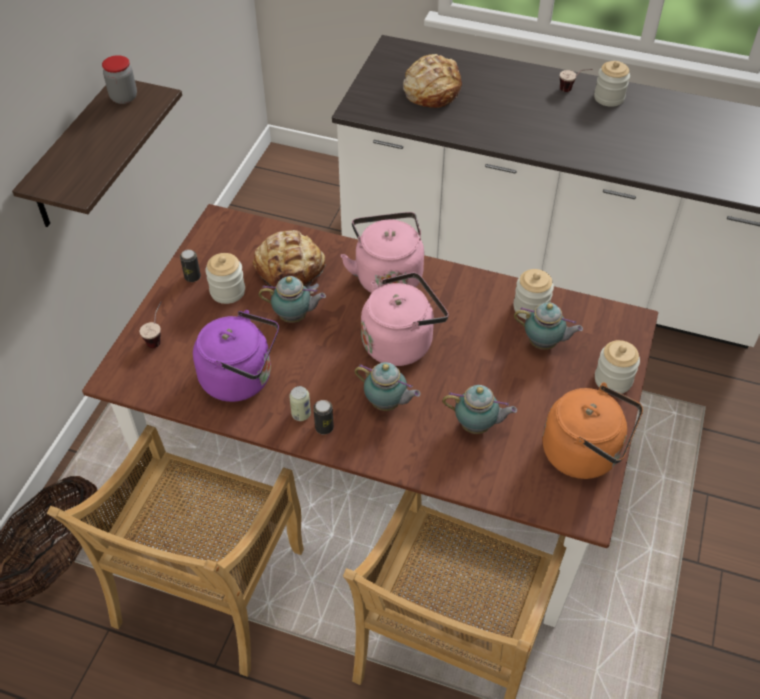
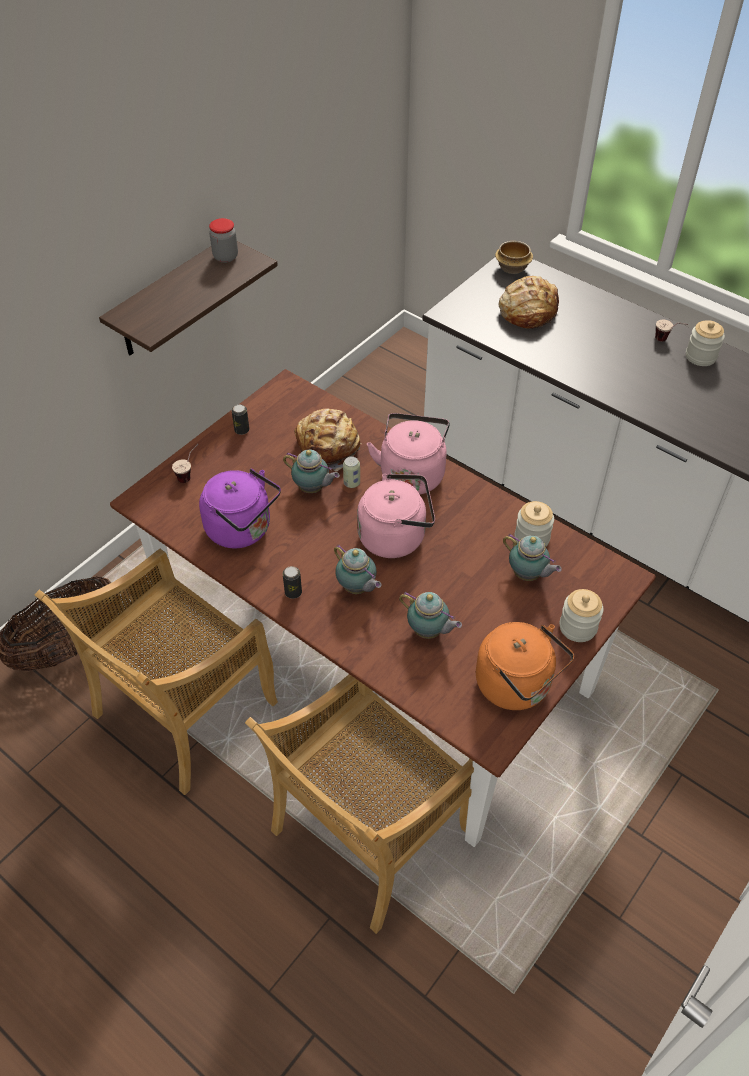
camera: 20 degrees right, 0 degrees up
jar [205,253,245,304] -> none
can [289,386,311,421] -> can moved to [343,456,360,488]
none -> bowl [495,241,533,274]

